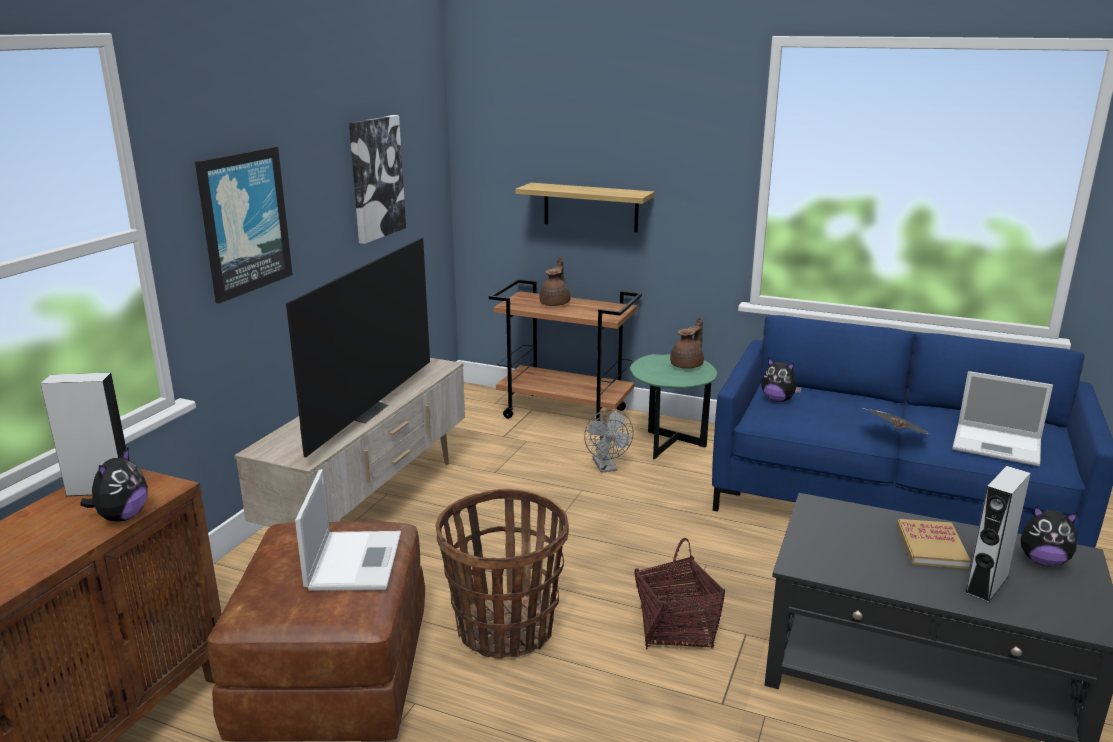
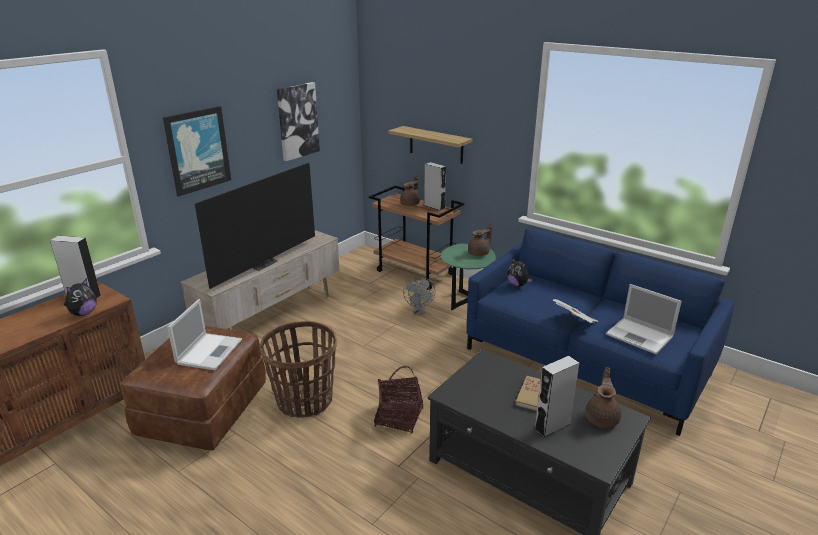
camera: 15 degrees right, 5 degrees up
plush toy [1021,506,1078,566] -> brown teapot [585,367,621,428]
none -> grey speaker [424,162,446,211]

